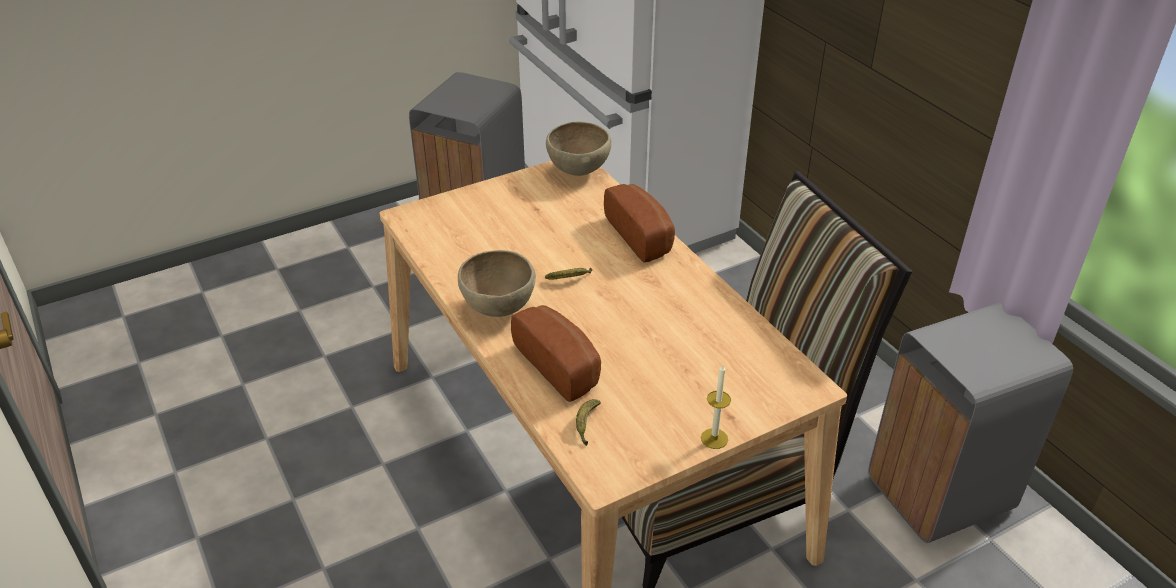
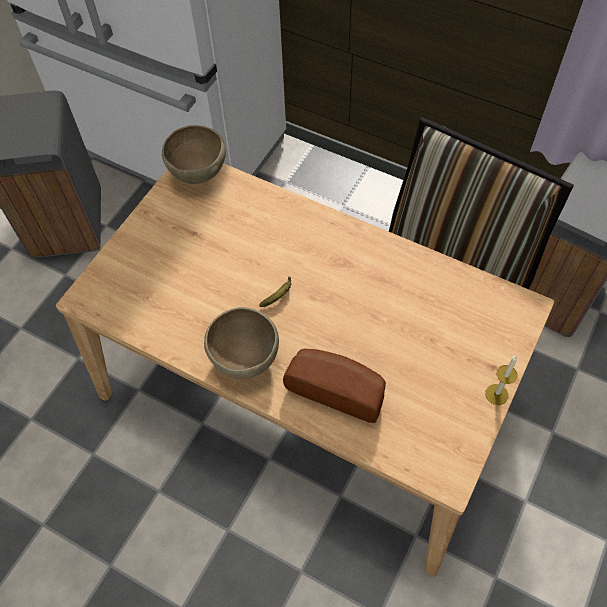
camera: 30 degrees left, 20 degrees up
banana [576,399,601,446] -> none
bread [604,184,675,263] -> none

